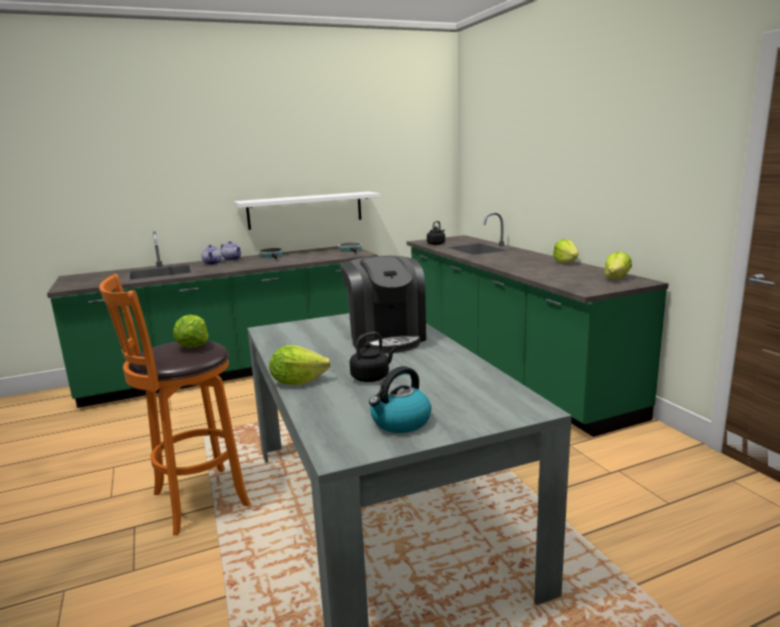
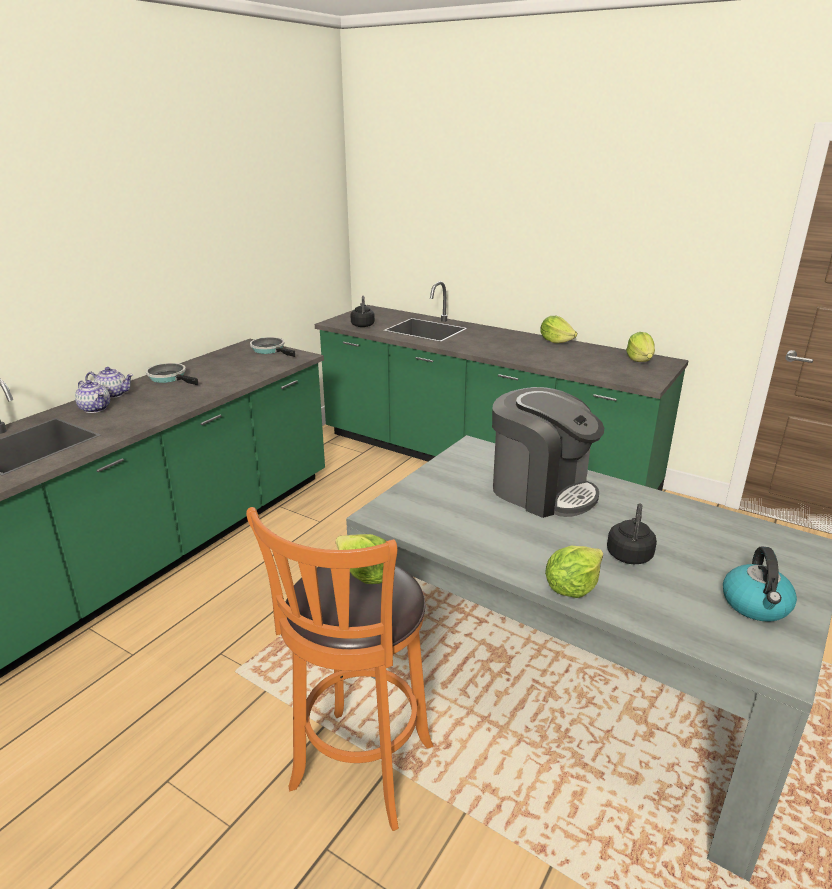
camera: 35 degrees left, 10 degrees up
white shelf [234,192,380,230] -> none

